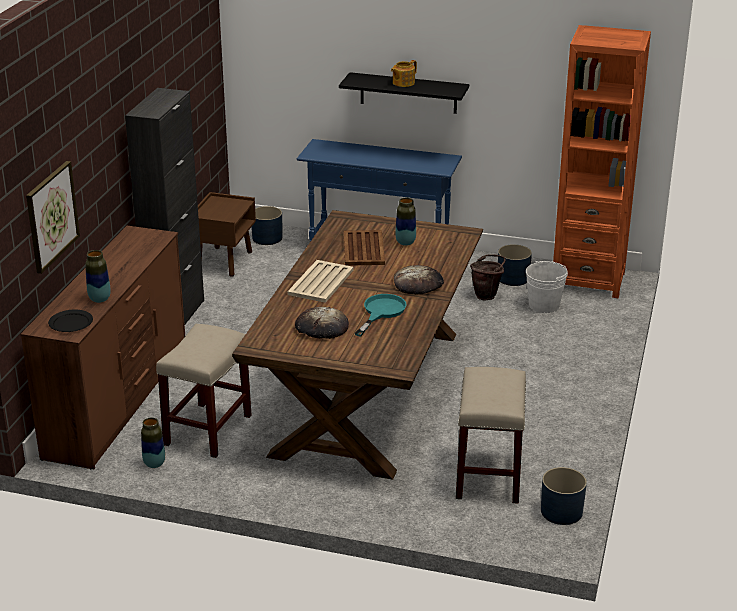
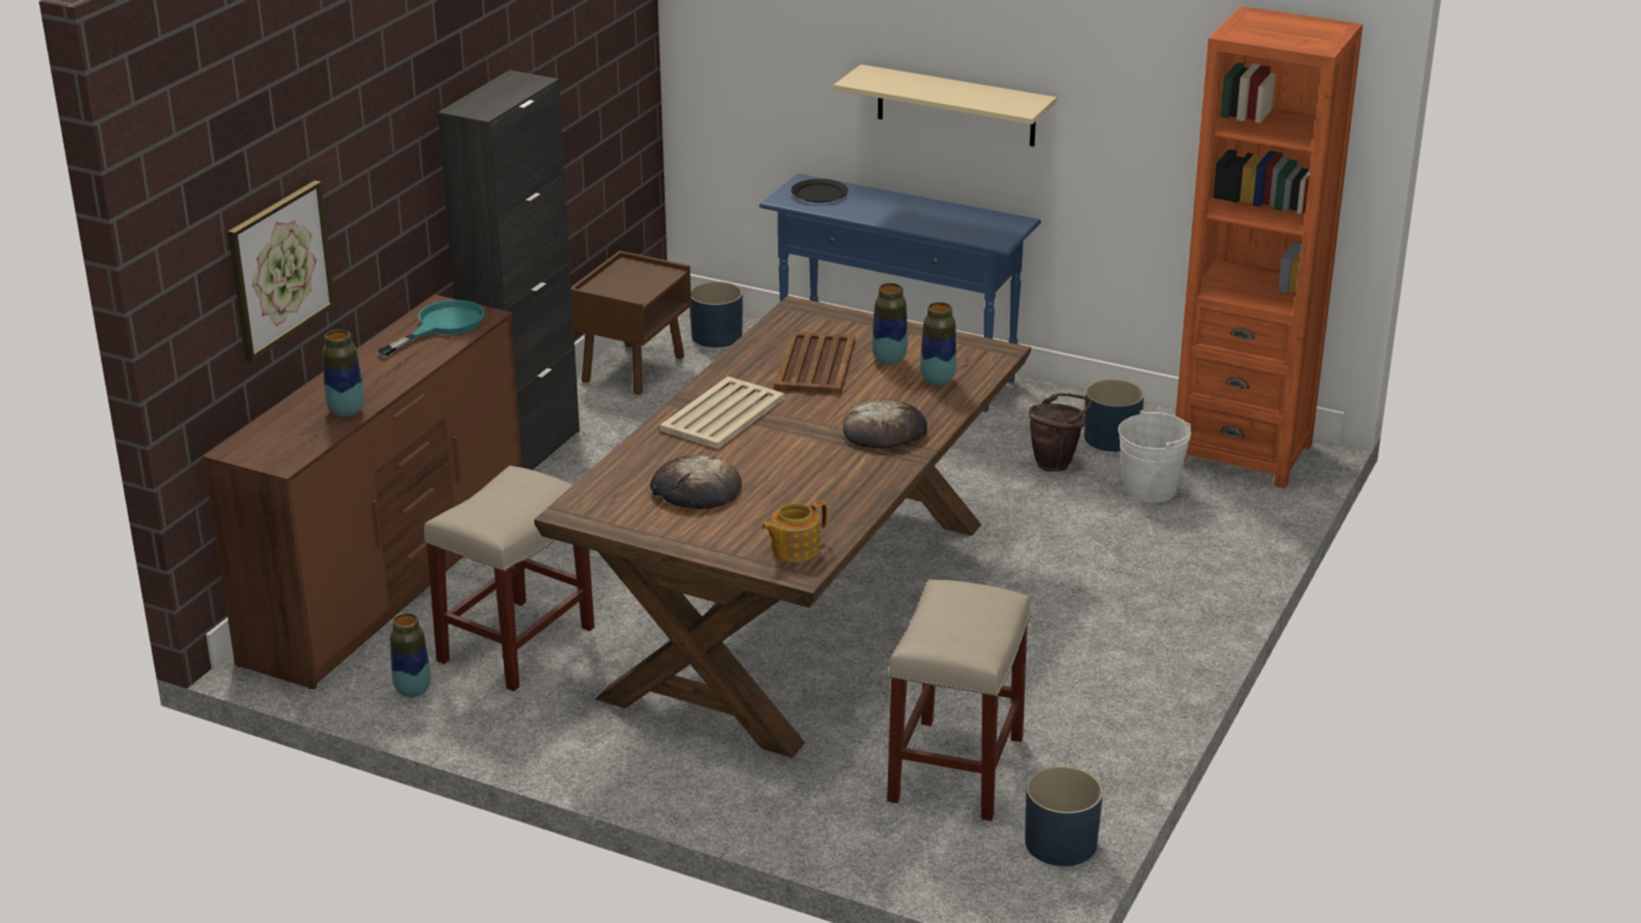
camera: 10 degrees right, 0 degrees up
black plate [48,310,93,332] -> black plate moved to [791,179,848,203]
black shelf [339,72,469,114] -> beige shelf [833,64,1057,147]
turquoise frying pan [355,294,407,337] -> turquoise frying pan moved to [378,300,485,356]
teapot [391,60,417,87] -> teapot moved to [761,501,828,562]
none -> vase [920,302,956,385]

